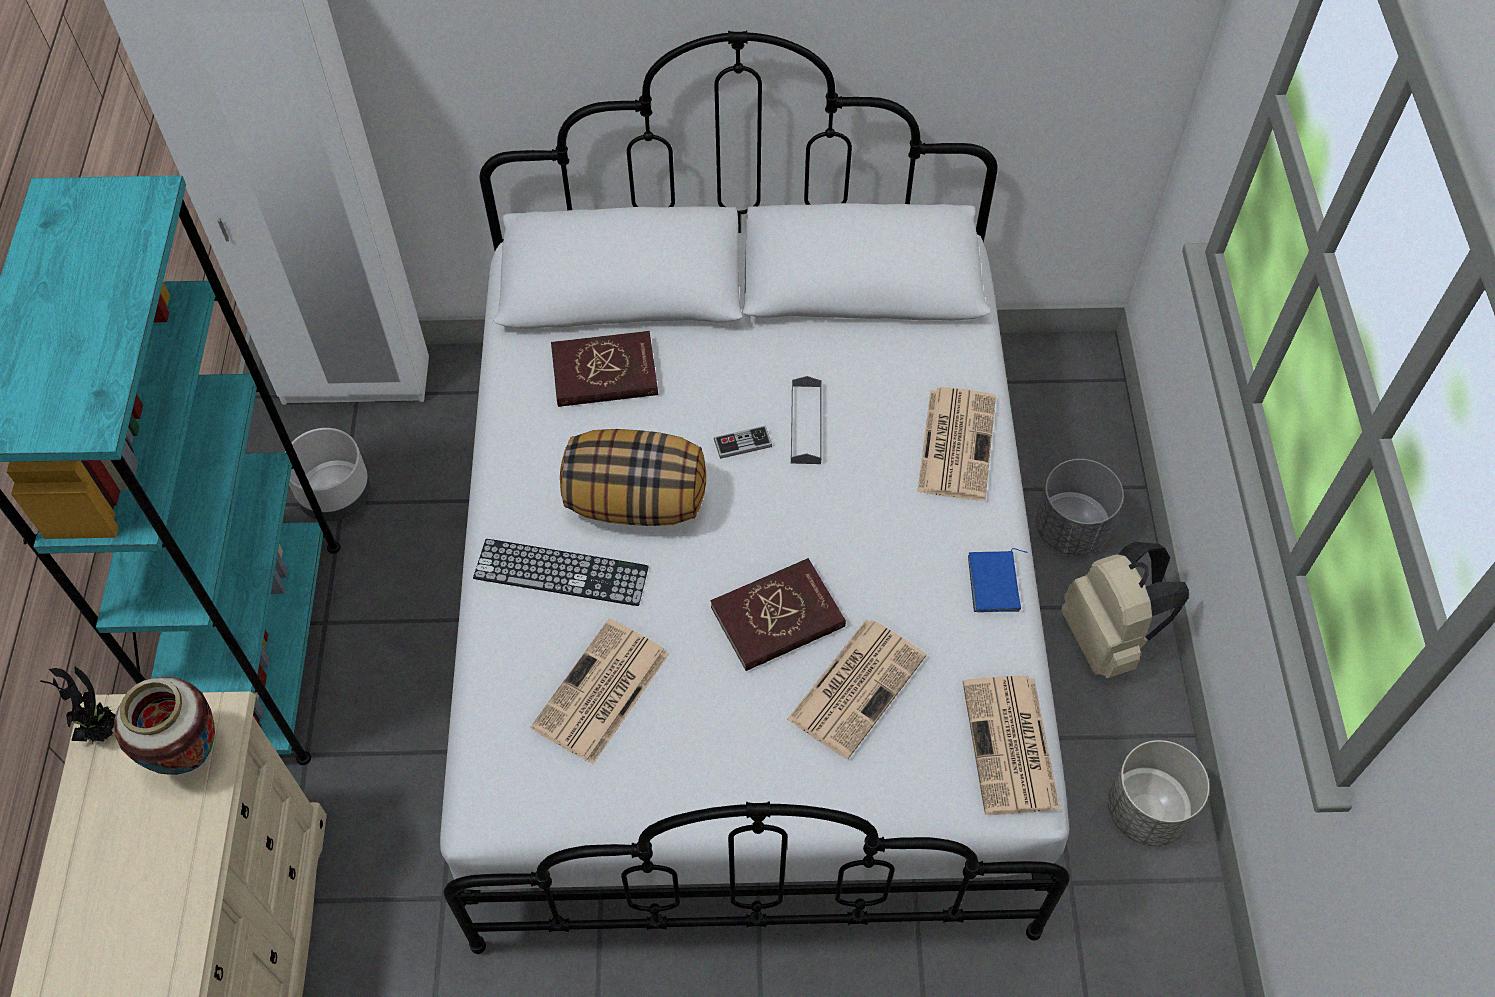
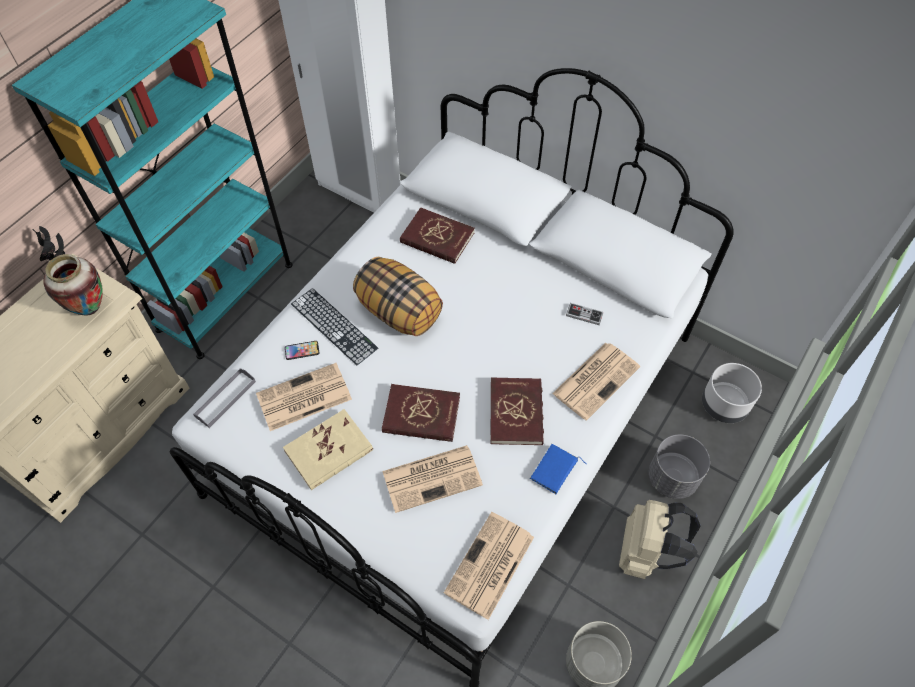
camera: 35 degrees right, 0 degrees up
grey planter [285,428,371,521] -> grey planter moved to [702,363,762,423]
game controller [713,426,772,459] -> game controller moved to [566,303,603,325]
grey tray [791,376,822,464] -> grey tray moved to [193,368,256,428]
none -> beige book [283,409,373,490]
none -> phone [285,341,319,360]
none -> red book [491,378,544,445]

